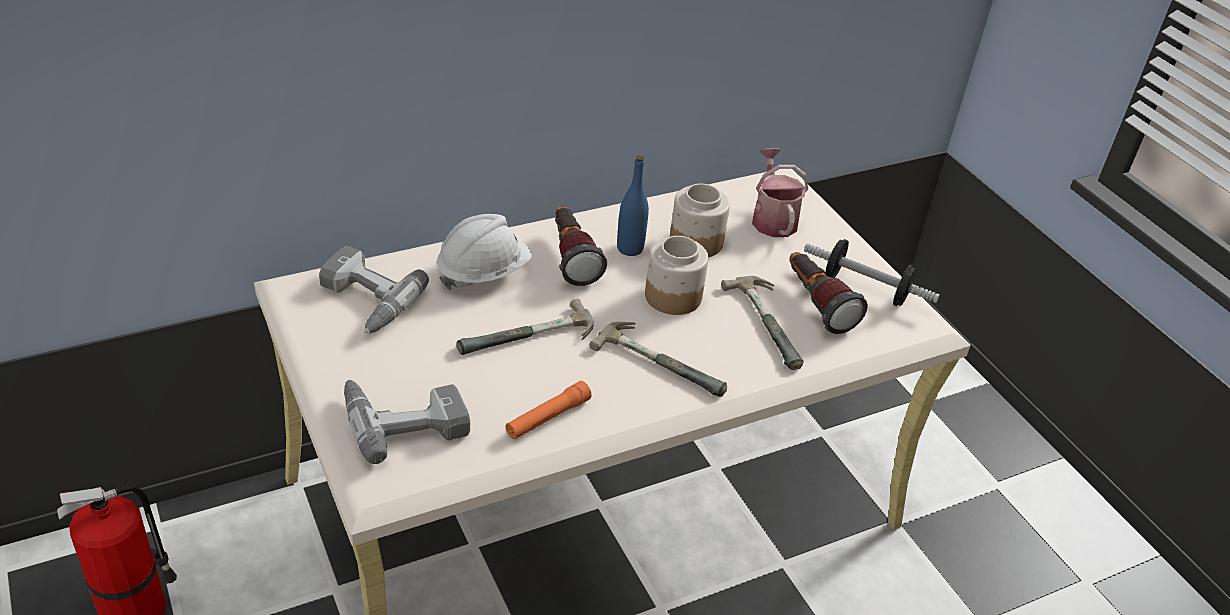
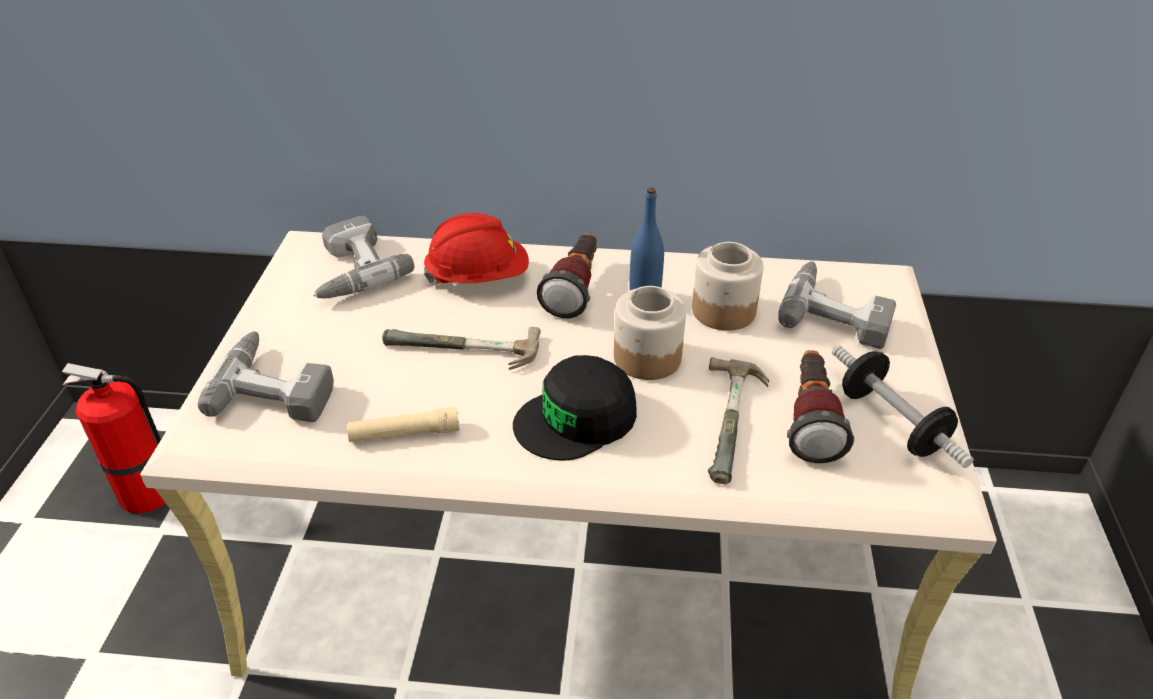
camera: 35 degrees right, 0 degrees up
white hard hat [437,214,532,290] -> red hard hat [424,213,529,284]
orange flashlight [506,381,592,439] -> beige flashlight [347,407,460,442]
hammer [589,322,727,397] -> black cap [513,355,637,460]
watering can [752,148,808,237] -> power drill [778,261,896,349]

